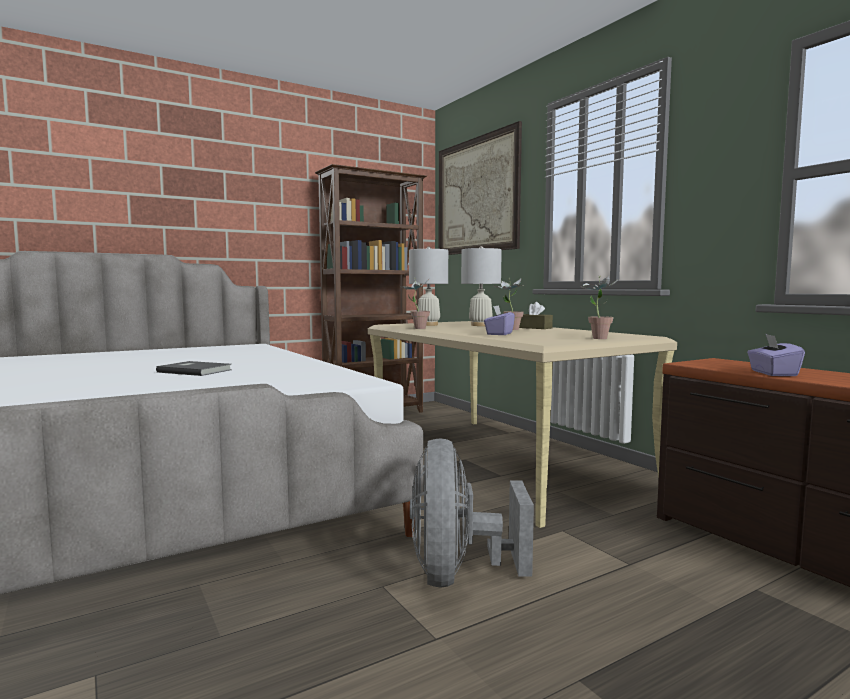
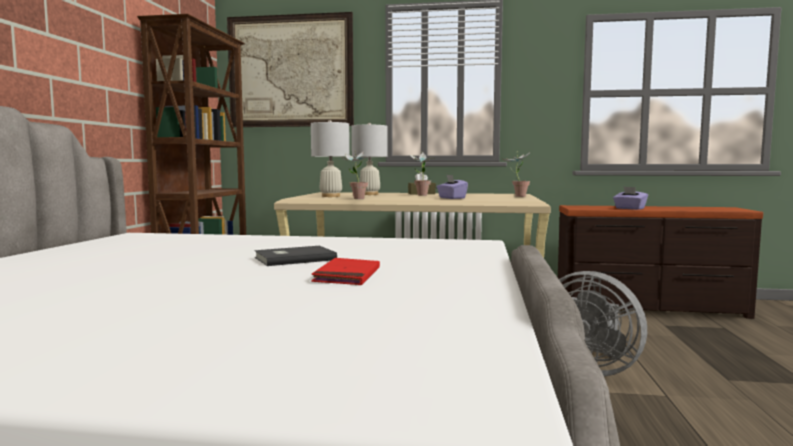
camera: 50 degrees left, 0 degrees up
none -> red book [311,258,380,285]

